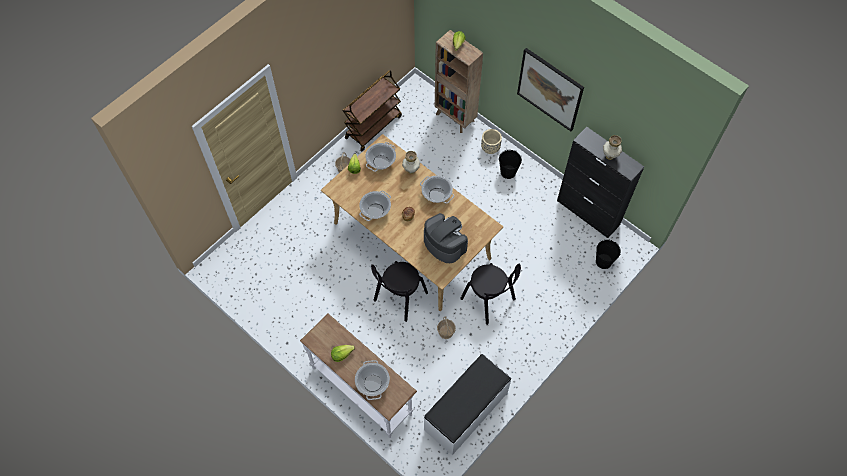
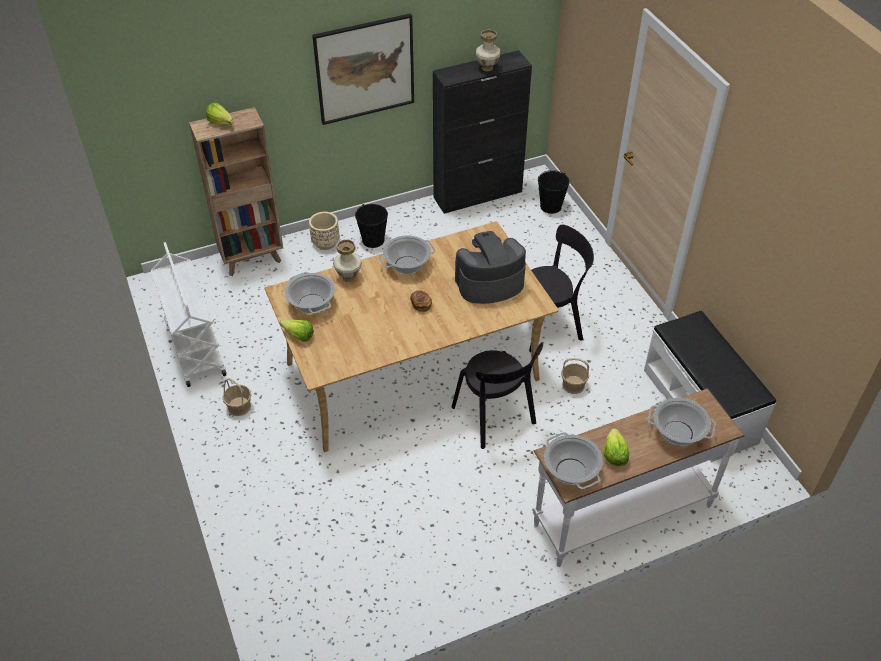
camera: 65 degrees left, 15 degrees down
brown cart [343,70,402,151] -> white cart [151,242,226,387]
cooking pot [359,191,391,221] -> cooking pot moved to [544,432,603,490]

